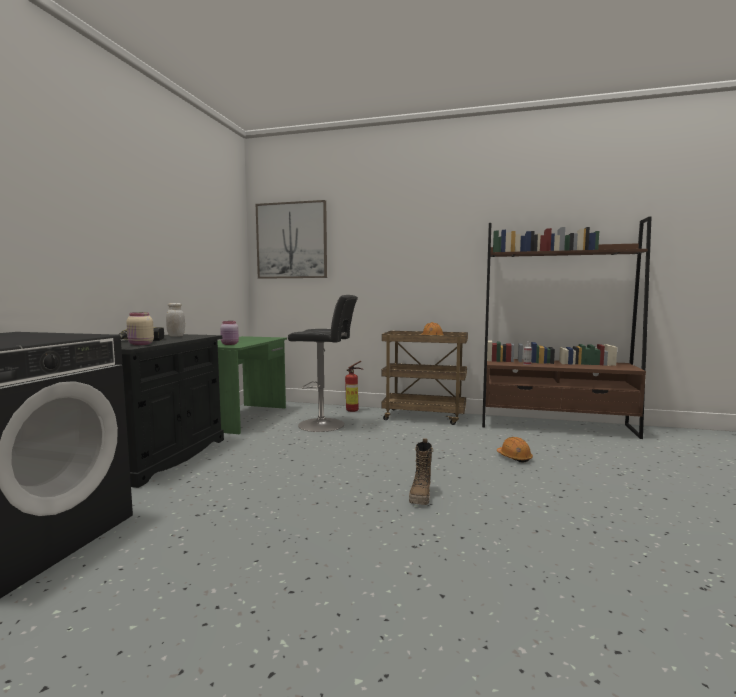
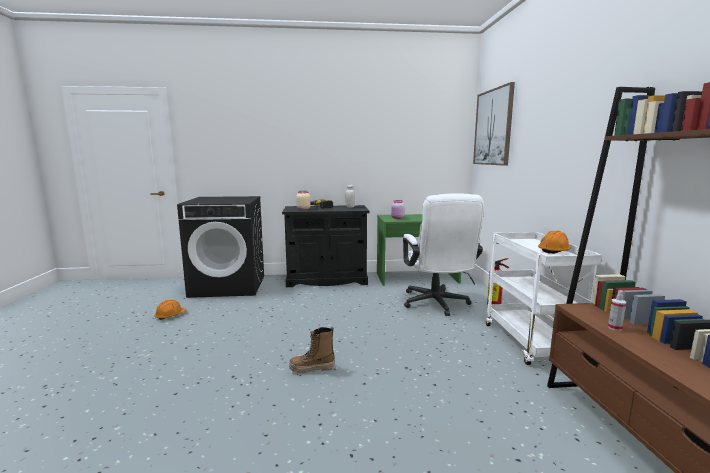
camera: 70 degrees right, 5 degrees up
black stool [288,295,358,432] -> white office chair [403,193,484,316]
brown cart [381,331,468,425] -> white cart [486,232,602,365]
orange hard hat [497,437,533,462] -> orange hard hat moved to [154,300,186,320]

